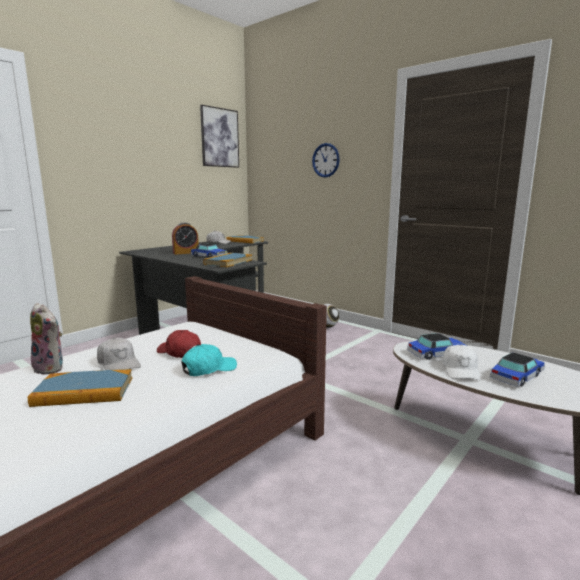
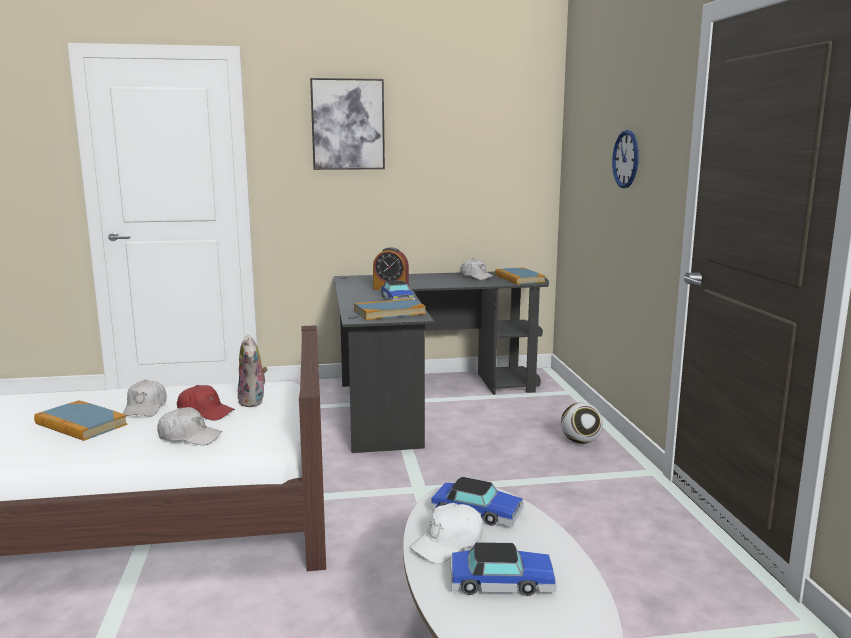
camera: 40 degrees right, 0 degrees up
plush toy [30,303,63,375] -> plush toy moved to [238,335,268,407]
red cap [157,330,201,358] -> red cap turned 120 degrees clockwise [177,385,235,421]
turquoise cap [181,344,237,376] -> white cap [157,407,222,445]
picture [200,105,239,168] -> picture moved to [310,78,385,170]

